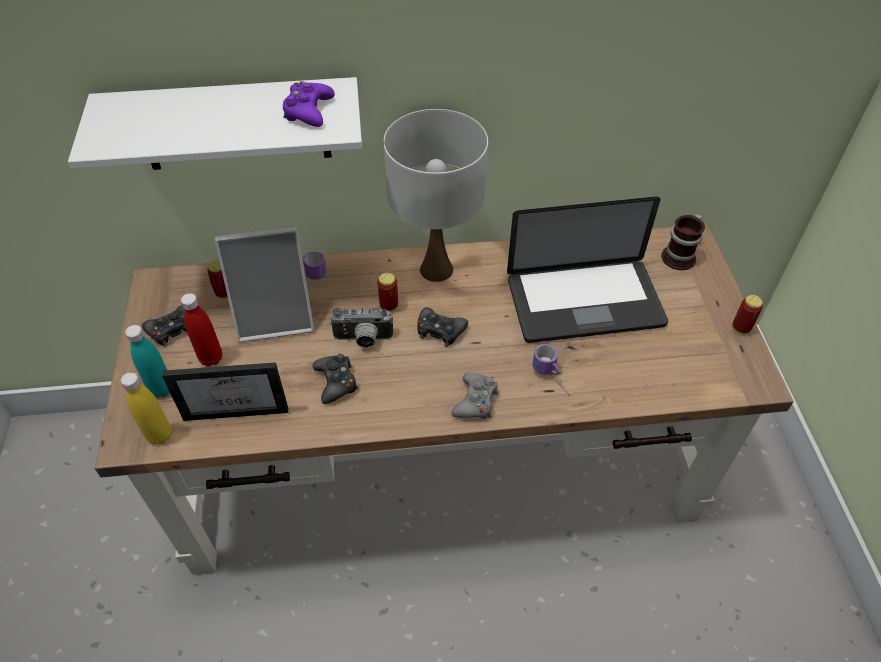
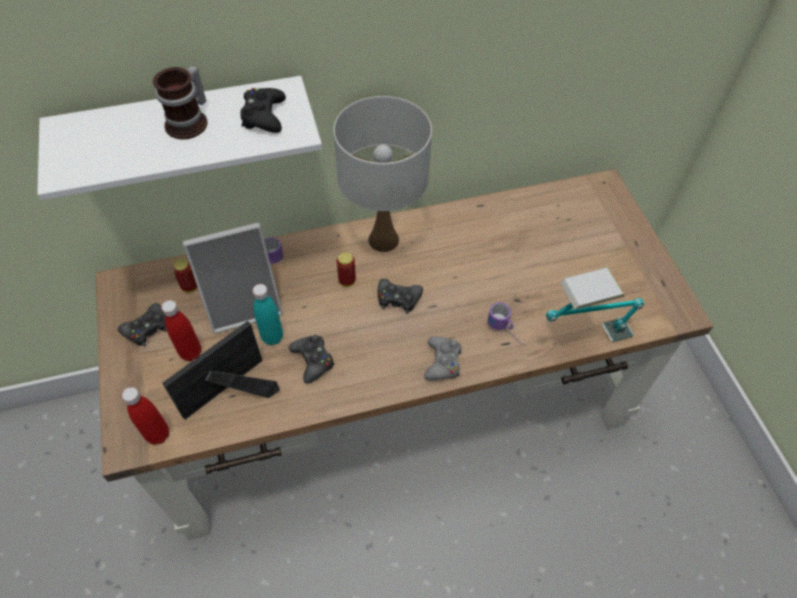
camera: 10 degrees left, 5 degrees up
yellow bottle [120,372,171,445] -> red bottle [122,387,169,445]
turquoise bottle [125,325,170,398] -> turquoise bottle moved to [253,284,283,345]
picture frame [162,362,288,421] -> picture frame turned 150 degrees clockwise [162,321,280,420]
purple game controller [283,81,335,127] -> black game controller [241,88,286,133]
camera [330,308,393,348] -> none
laptop [507,197,668,343] -> none
mug [661,214,705,270] -> mug moved to [153,65,208,139]
can [732,295,763,334] -> none
none -> table lamp [546,267,644,343]

